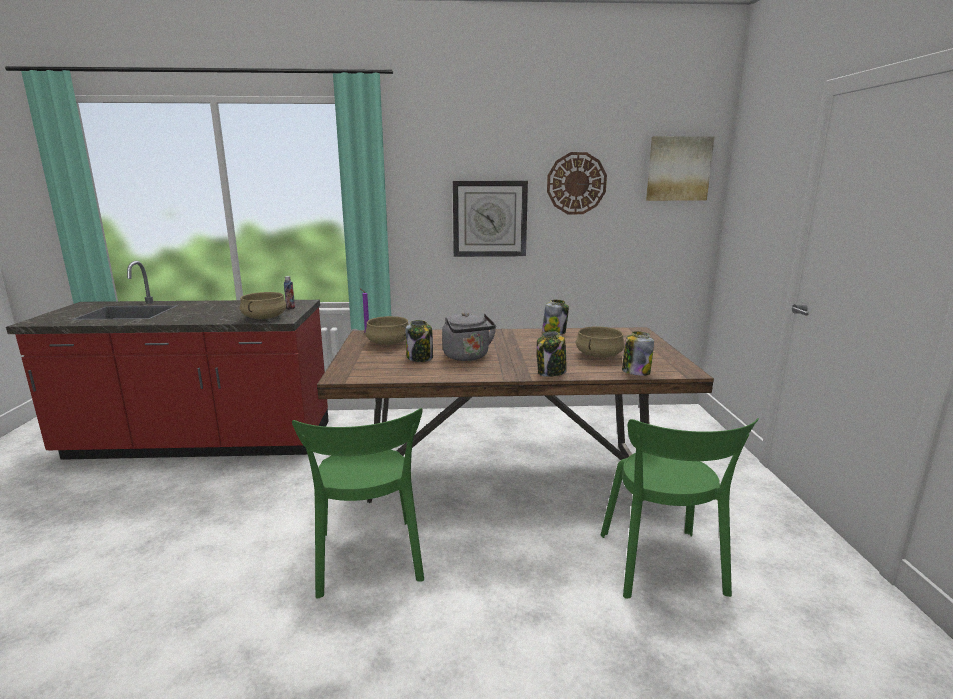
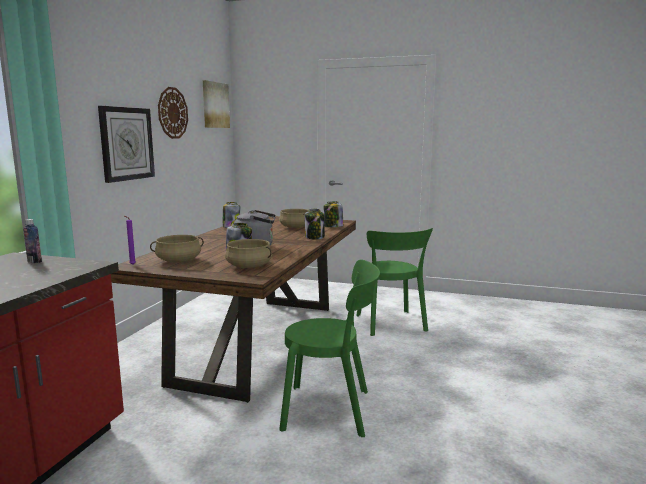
camera: 70 degrees left, 5 degrees down
beige cooking pot [240,292,287,319] -> beige cooking pot moved to [225,239,272,268]
green chair [600,418,759,599] -> green chair turned 60 degrees clockwise [356,228,433,336]

